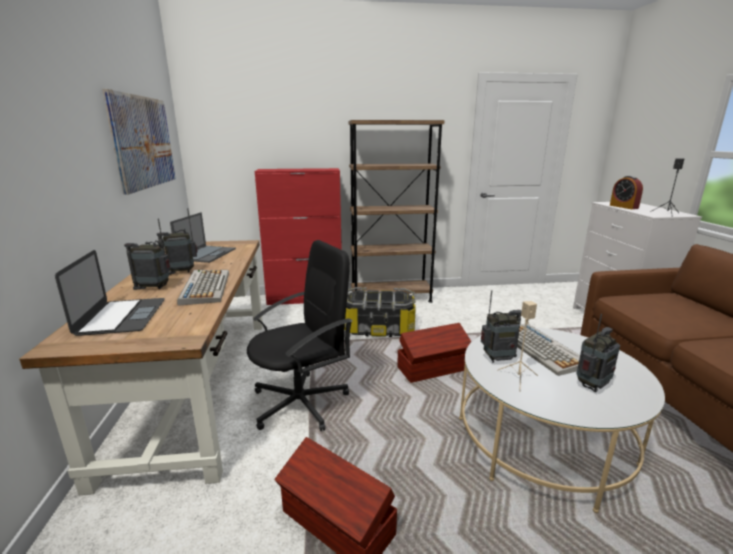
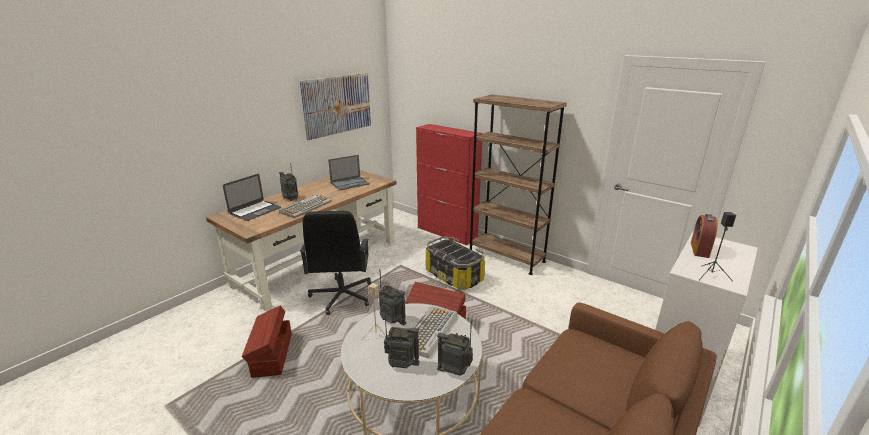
camera: 45 degrees right, 5 degrees up
radio [157,208,198,275] -> radio moved to [437,320,473,375]
black office chair [247,240,352,431] -> black office chair turned 75 degrees clockwise [300,211,371,315]

